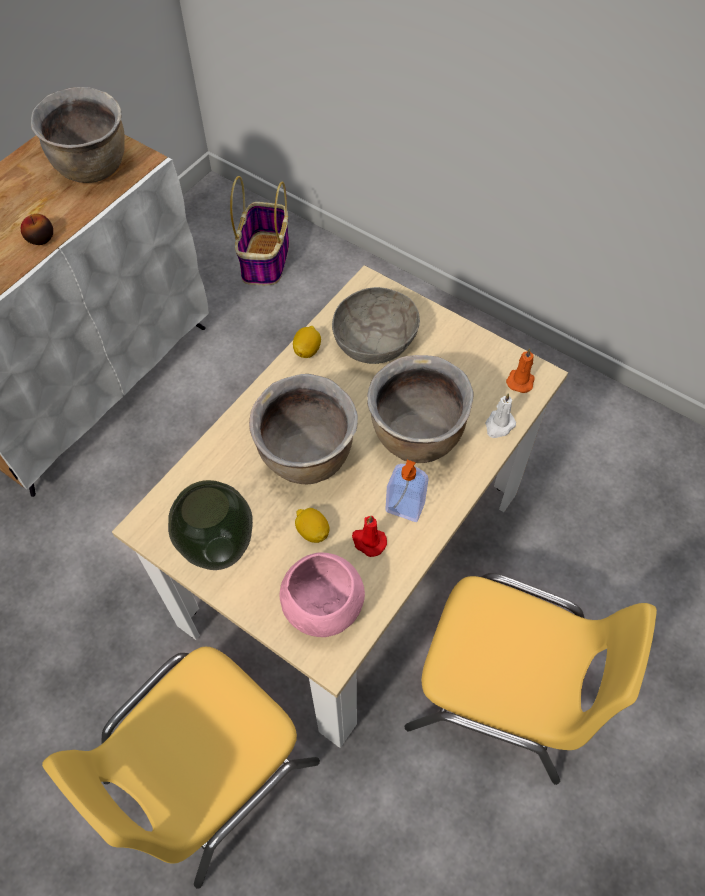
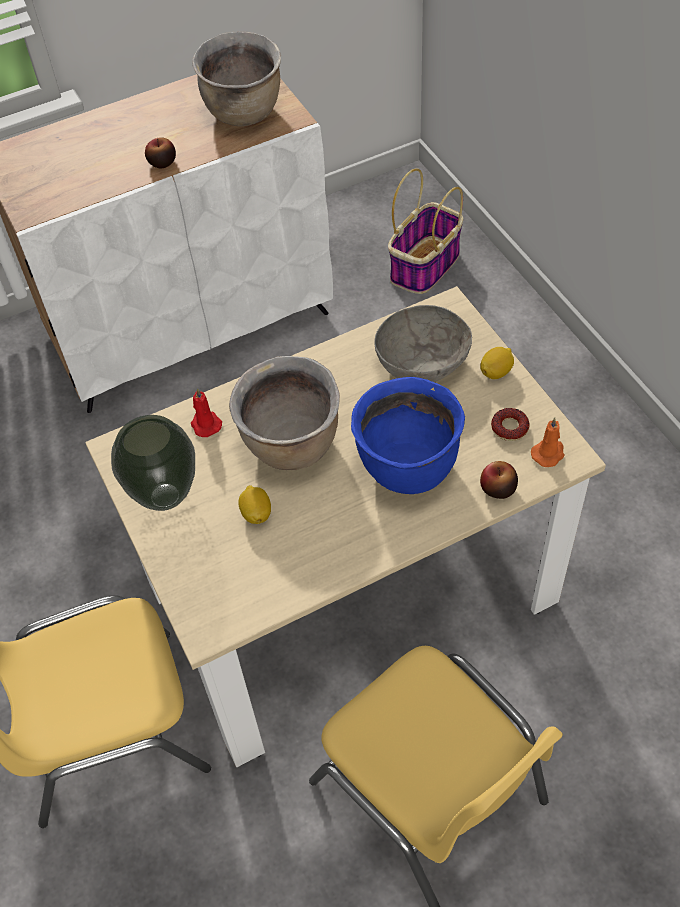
camera: 30 degrees right, 5 degrees down
pink bowl [280,553,365,637] -> none
lemon [293,326,321,358] -> lemon moved to [480,347,514,379]
red candle [352,515,387,557] -> red candle moved to [191,388,222,437]
brown cooking pot [367,355,474,463] -> blue cooking pot [351,377,465,494]
soap dispenser [385,460,429,522] -> none
white candle [485,393,516,438] -> apple [480,461,518,499]
none -> donut [491,408,529,441]

